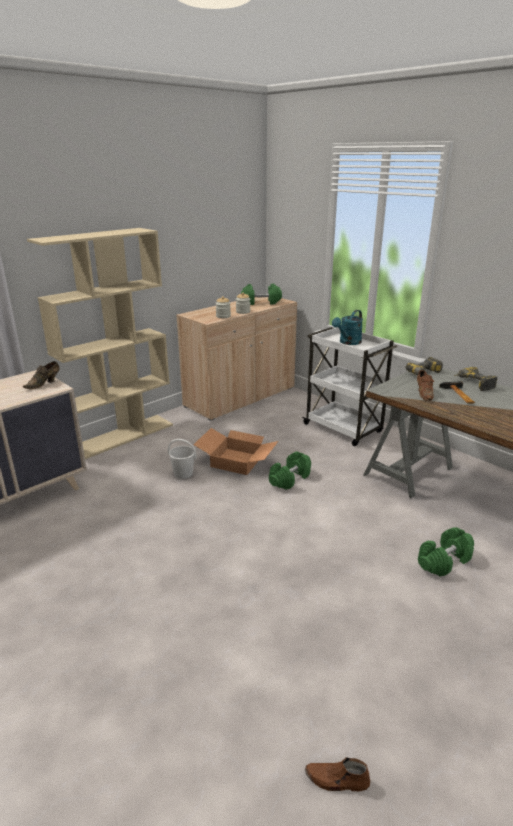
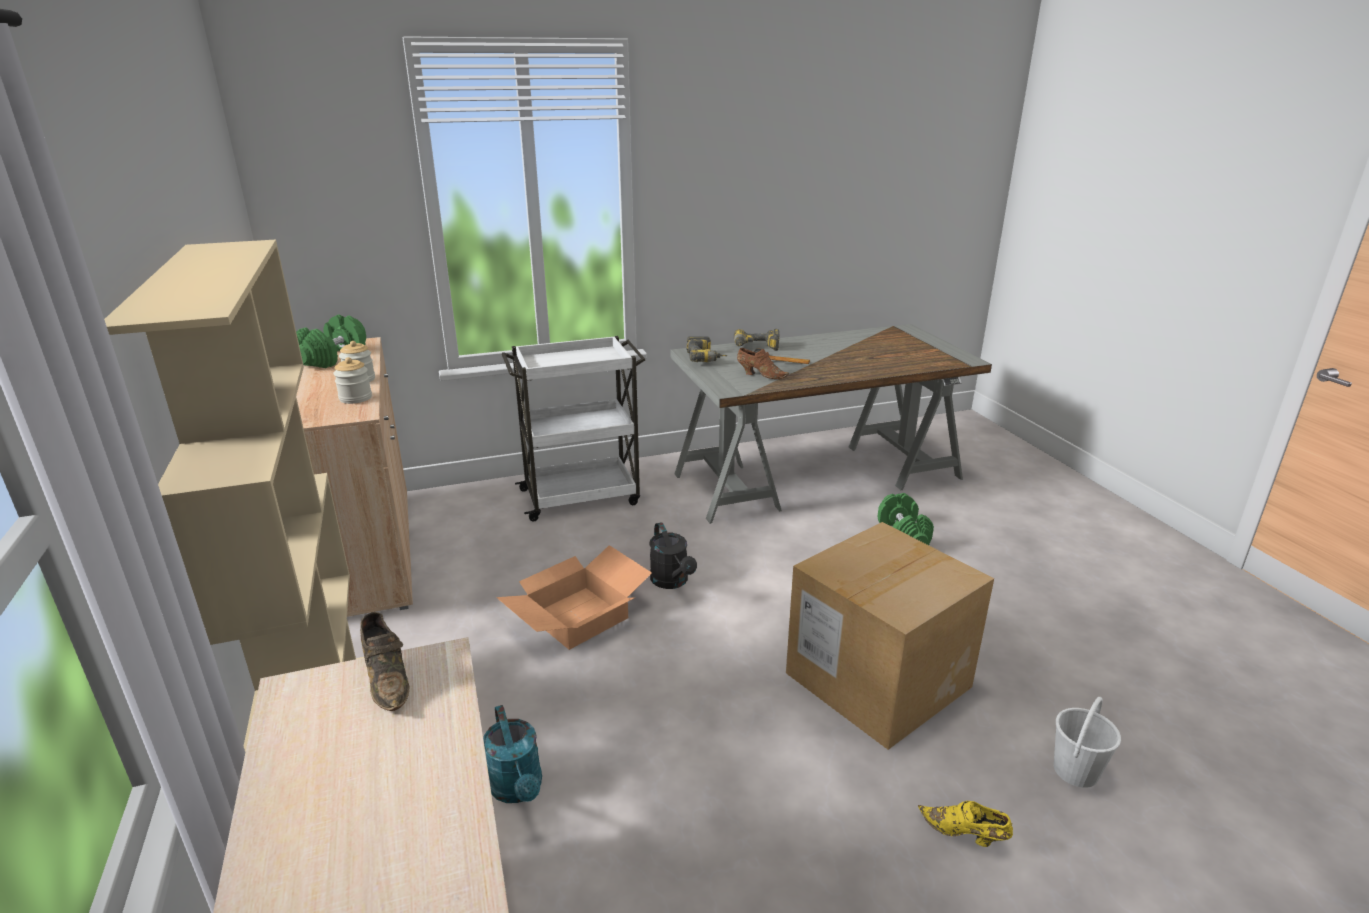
camera: 65 degrees left, 0 degrees up
white bucket [168,439,197,479] -> white bucket moved to [1054,697,1121,788]
green dumbbell [269,451,311,490] -> black watering can [650,522,697,589]
brown shoe [305,757,370,791] -> none
turquoise watering can [332,310,363,345] -> turquoise watering can moved to [483,705,542,803]
none -> cardboard box [786,522,994,750]
none -> yellow shoe [918,801,1013,847]

